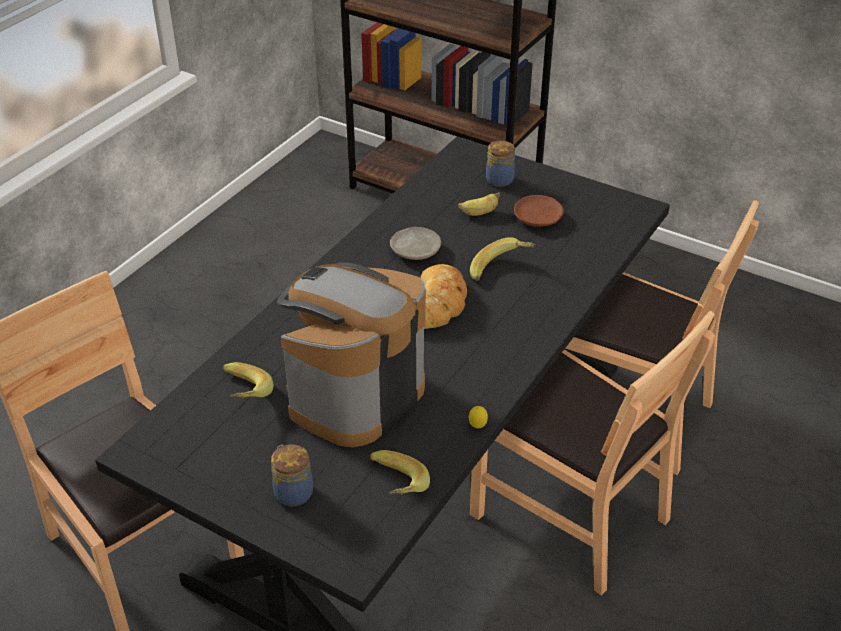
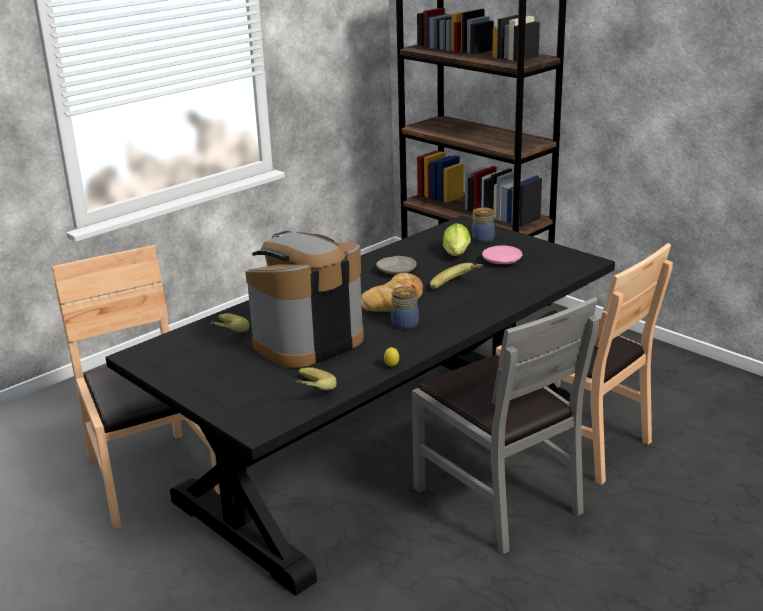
camera: 15 degrees right, 15 degrees down
jar [271,444,313,506] -> jar moved to [391,286,419,330]
banana [458,192,500,216] -> lettuce [443,223,471,256]
brown chair [470,311,715,596] -> grey chair [412,297,599,554]
brown plate [514,195,564,227] -> pink plate [482,246,522,264]

